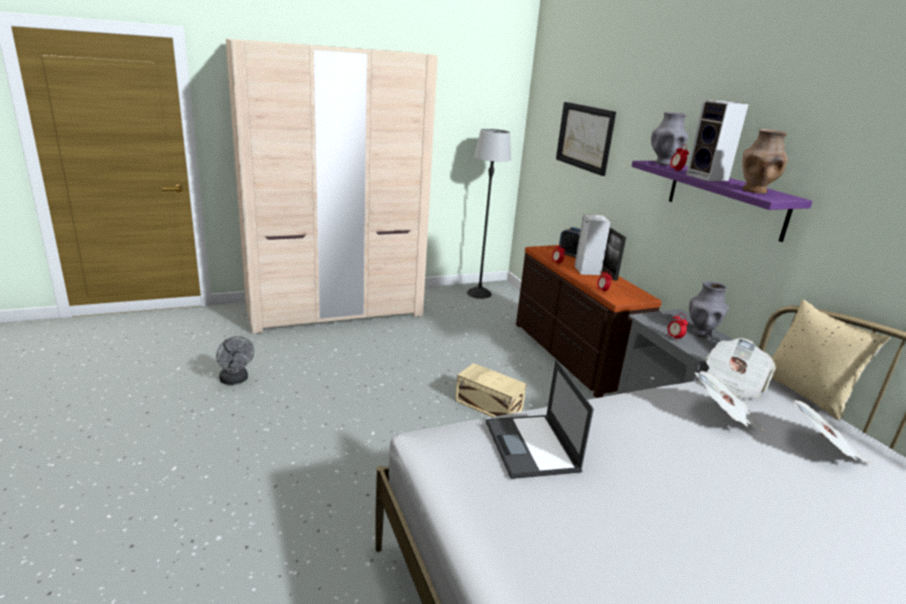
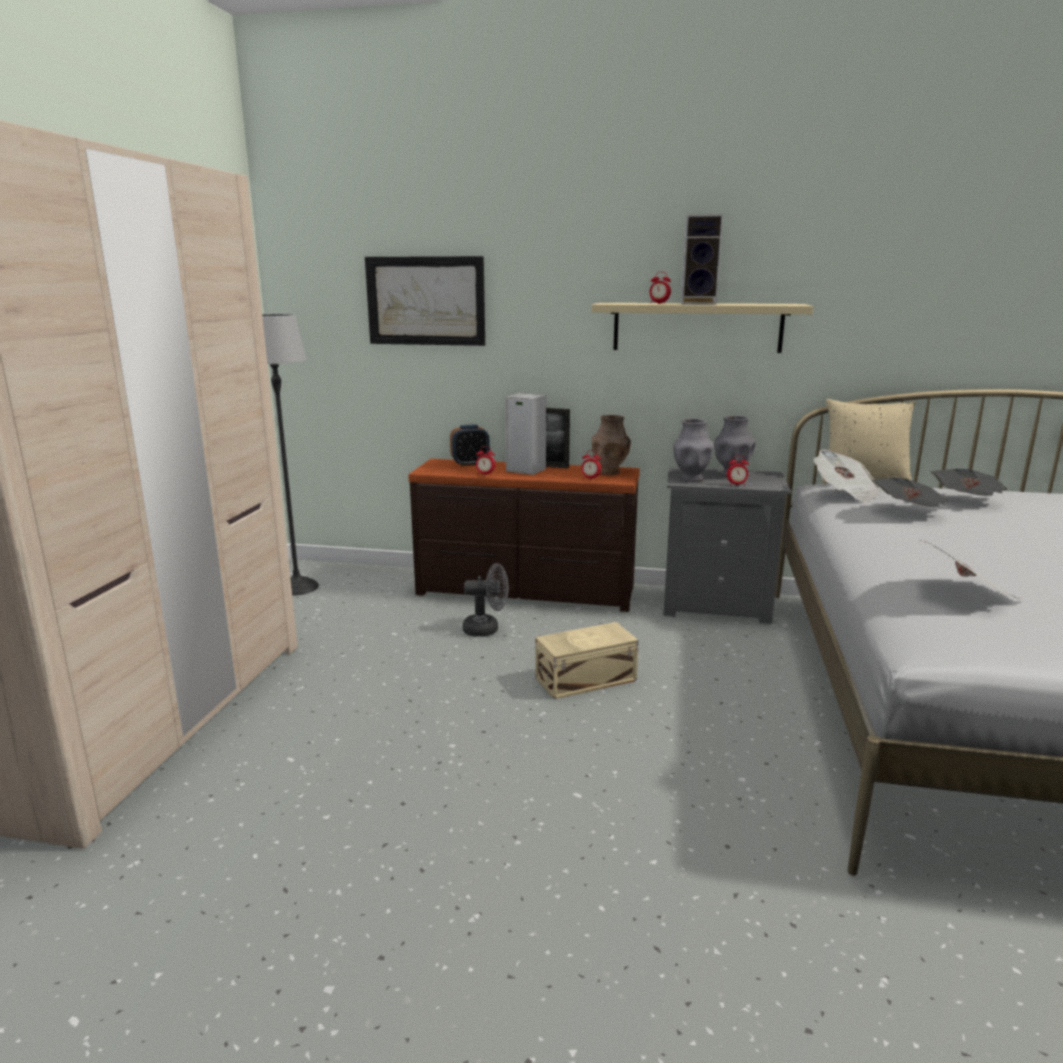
camera: 55 degrees left, 5 degrees down
grey fan [216,336,254,385] -> grey fan moved to [463,563,509,636]
laptop [486,360,594,479] -> newspaper [920,540,1024,600]
purple shelf [632,161,813,242] -> beige shelf [591,303,813,353]
grey vase [651,112,688,166] -> grey vase moved to [673,419,714,482]
brown vase [742,129,788,194] -> brown vase moved to [591,415,631,475]

